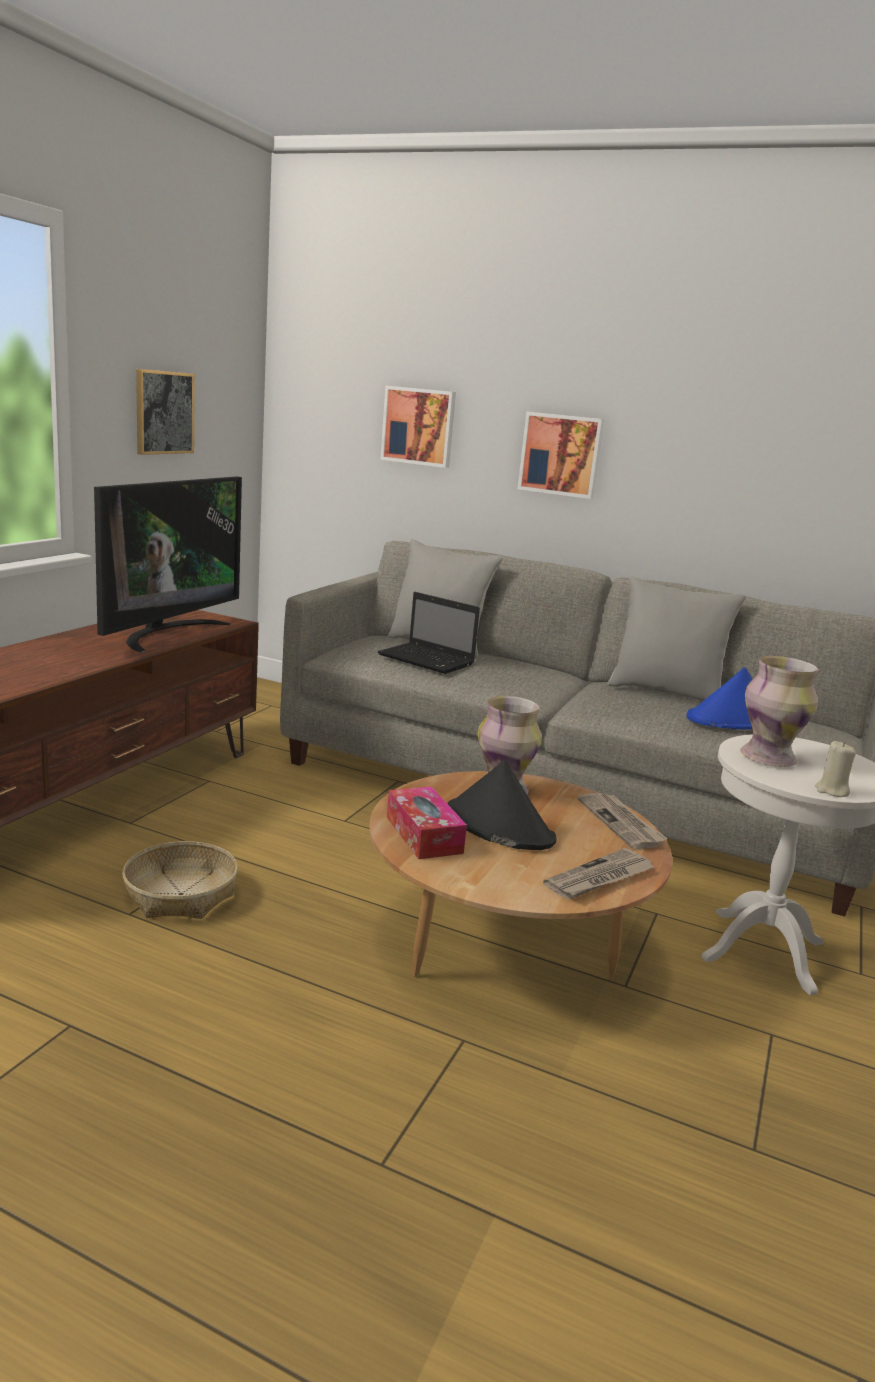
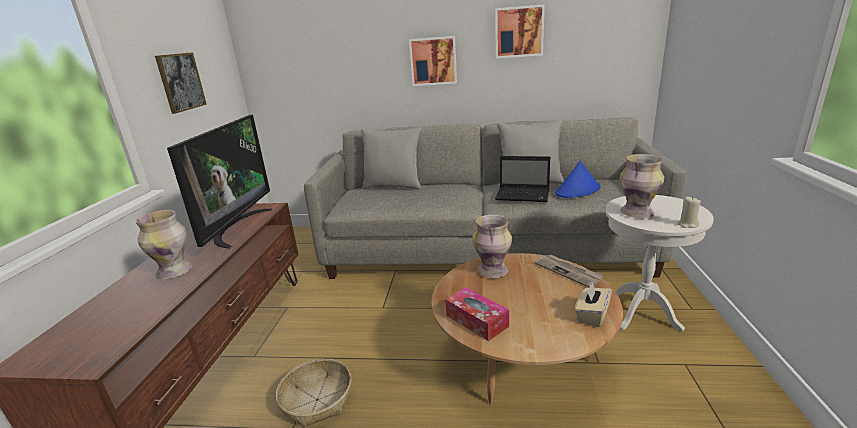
camera: 15 degrees left, 5 degrees up
laptop [378,592,480,674] -> laptop moved to [495,156,550,202]
picture [380,386,456,468] -> picture moved to [495,4,545,59]
black hat [447,760,557,850] -> none
newspaper [543,848,654,899] -> beige tissue box [575,282,612,327]
none -> vase [136,210,193,279]

